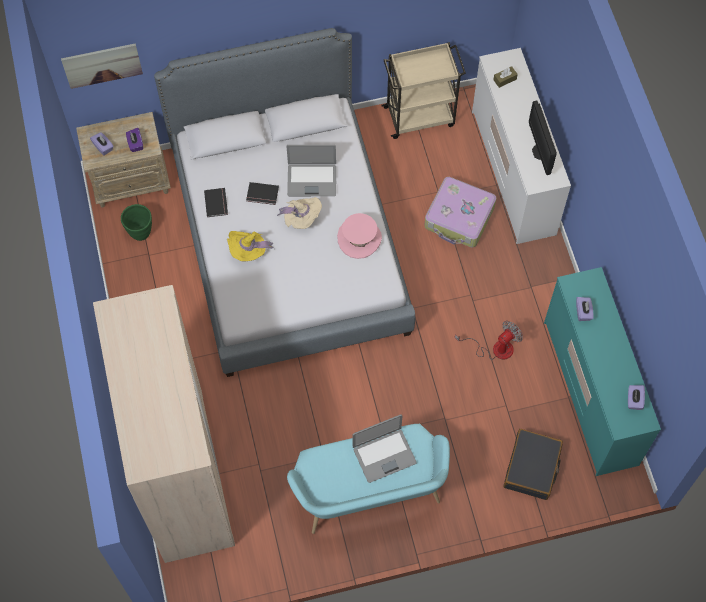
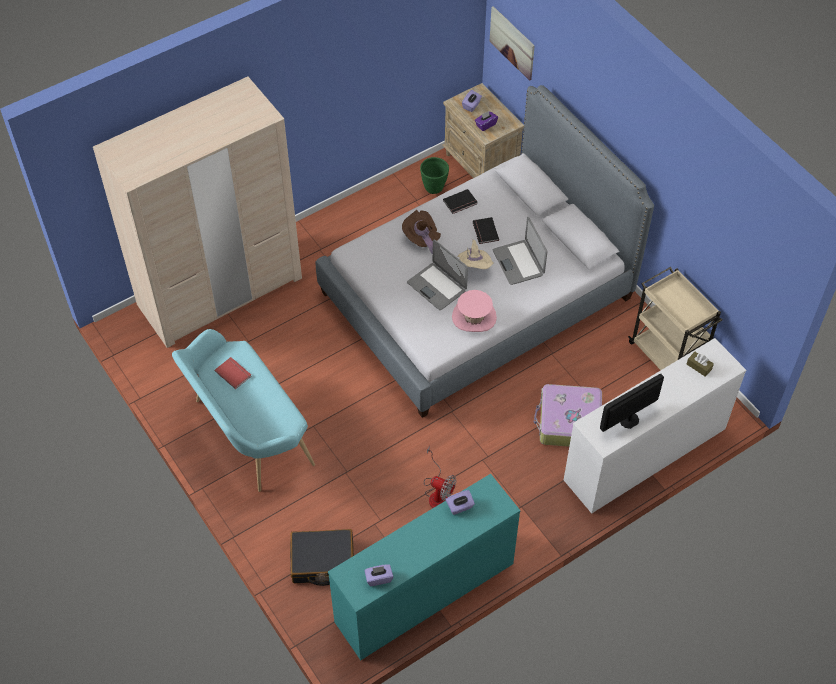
camera: 70 degrees right, 10 degrees down
yellow hat [227,231,275,261] -> brown hat [402,210,441,254]
laptop [353,414,417,483] -> laptop moved to [407,239,468,310]
none -> red book [215,357,252,389]

